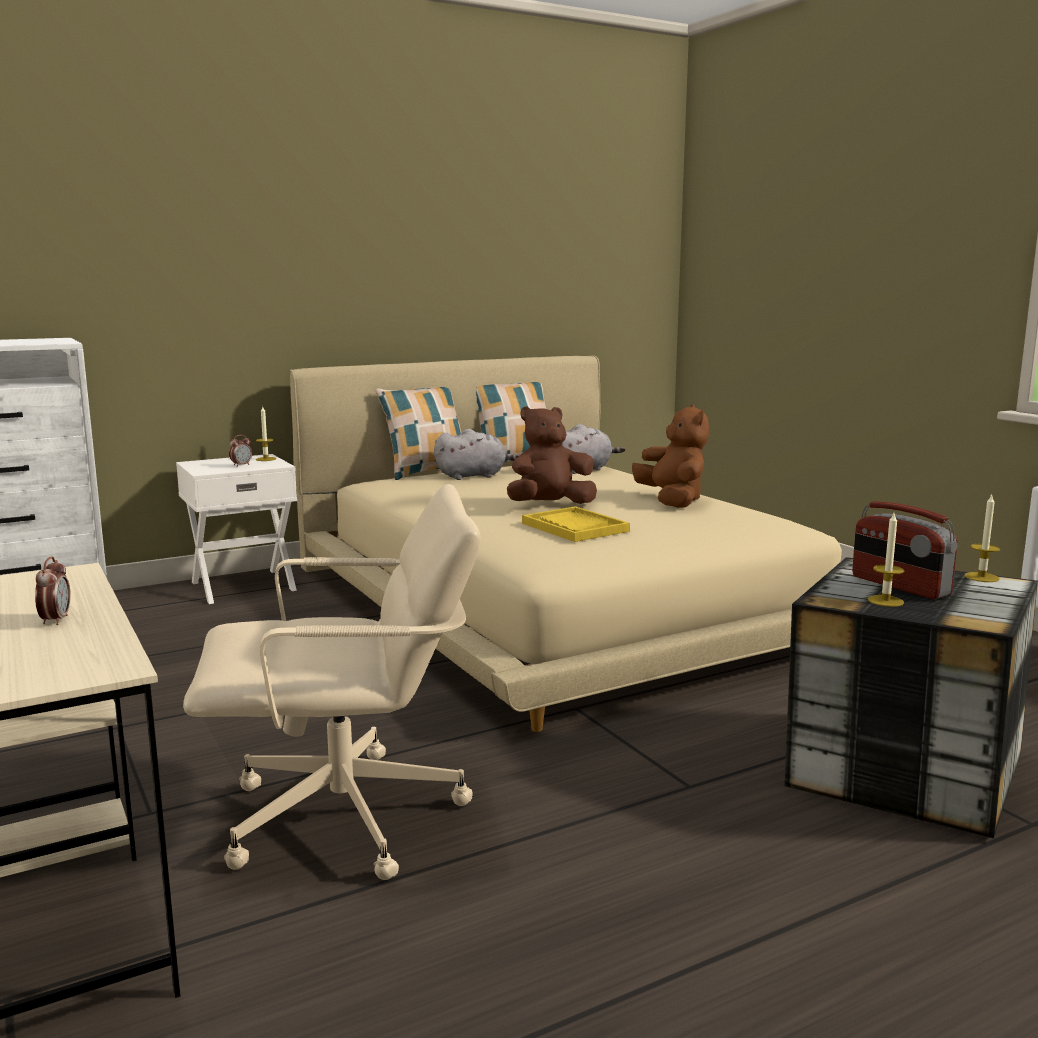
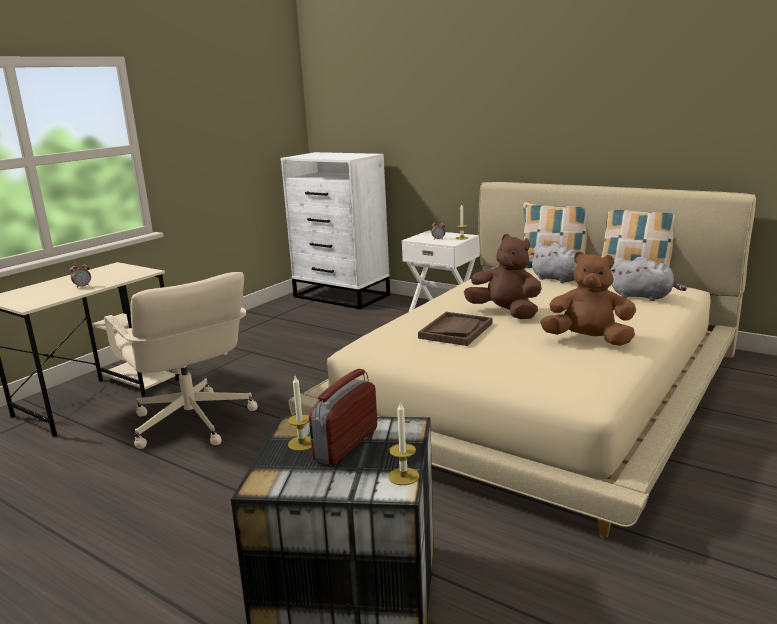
camera: 65 degrees right, 5 degrees up
yellow tray [522,506,630,542] -> brown tray [418,312,492,346]
brown plush toy [632,404,709,508] -> brown plush toy turned 120 degrees counterclockwise [540,251,636,346]

